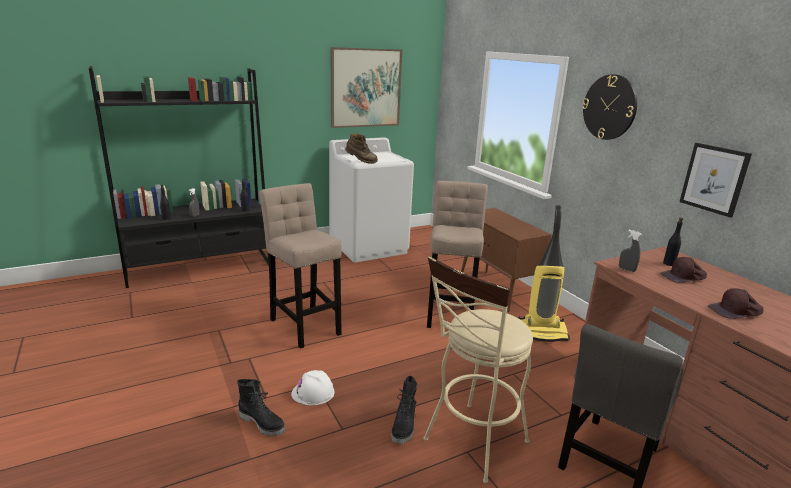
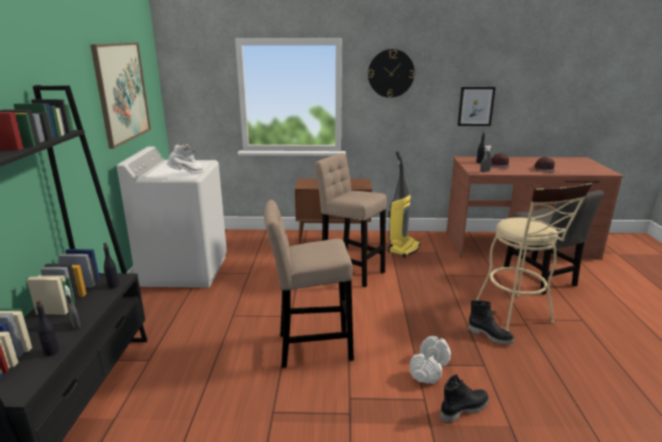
camera: 60 degrees left, 0 degrees up
white hard hat [291,370,335,405] -> white dumbbell [410,336,451,384]
brown boot [345,133,378,164] -> white boot [166,144,204,174]

